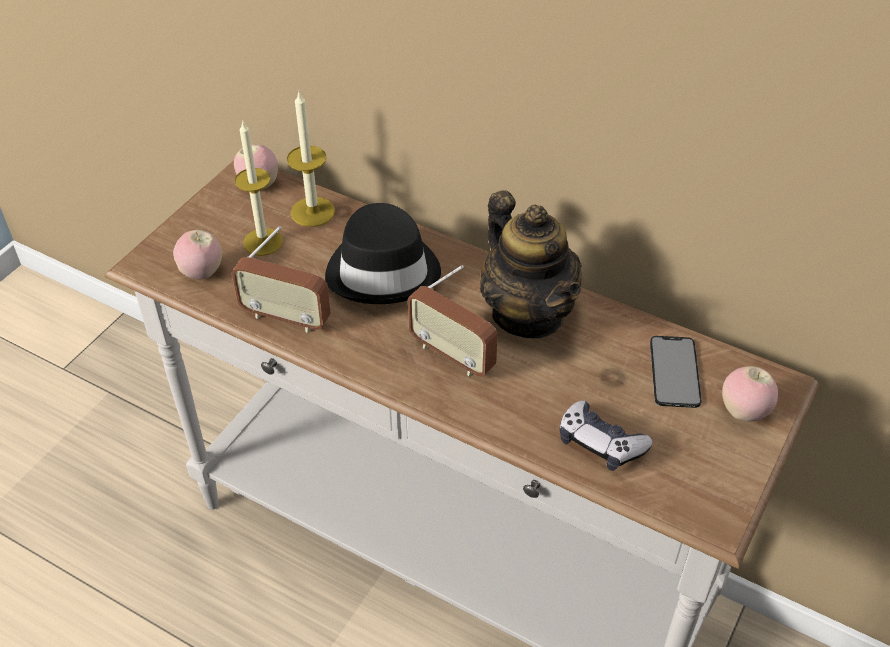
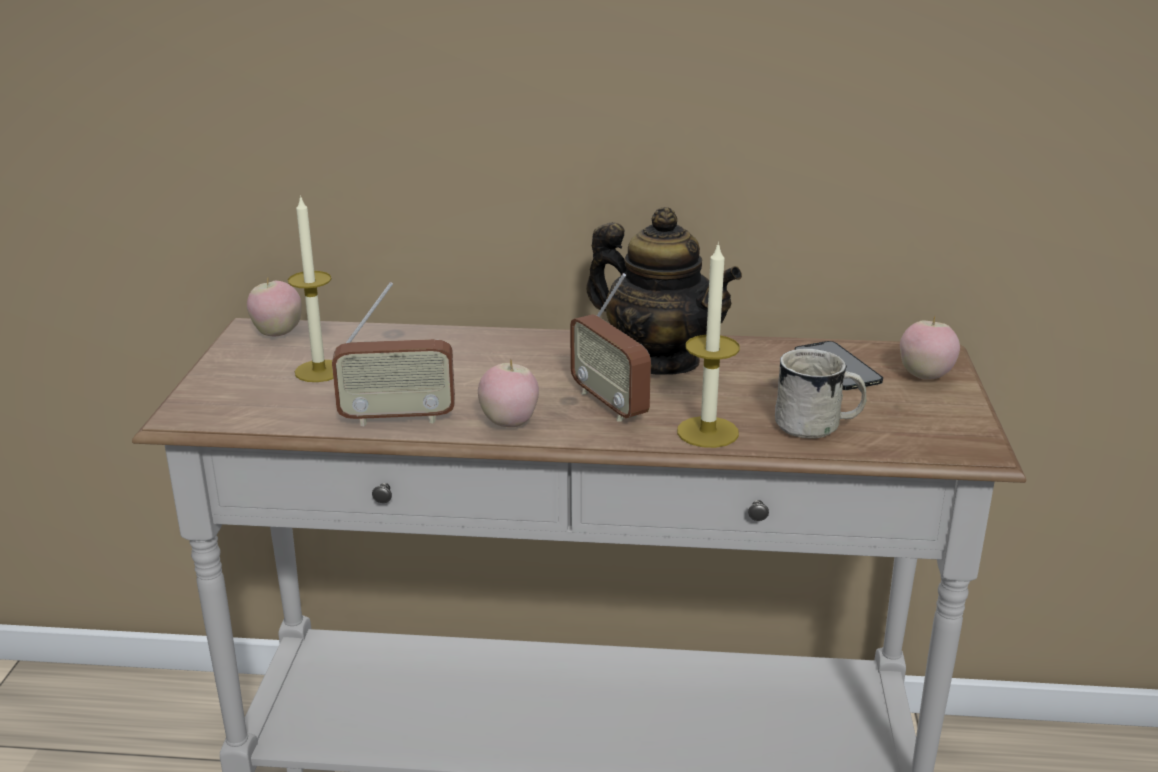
camera: 25 degrees left, 20 degrees down
apple [173,230,222,279] -> apple moved to [478,360,539,427]
candle [287,90,335,227] -> candle moved to [677,241,740,448]
black hat [325,203,441,304] -> none
radio [408,265,498,377] -> radio turned 45 degrees clockwise [570,273,651,422]
game controller [560,400,653,471] -> white mug [775,349,867,439]

